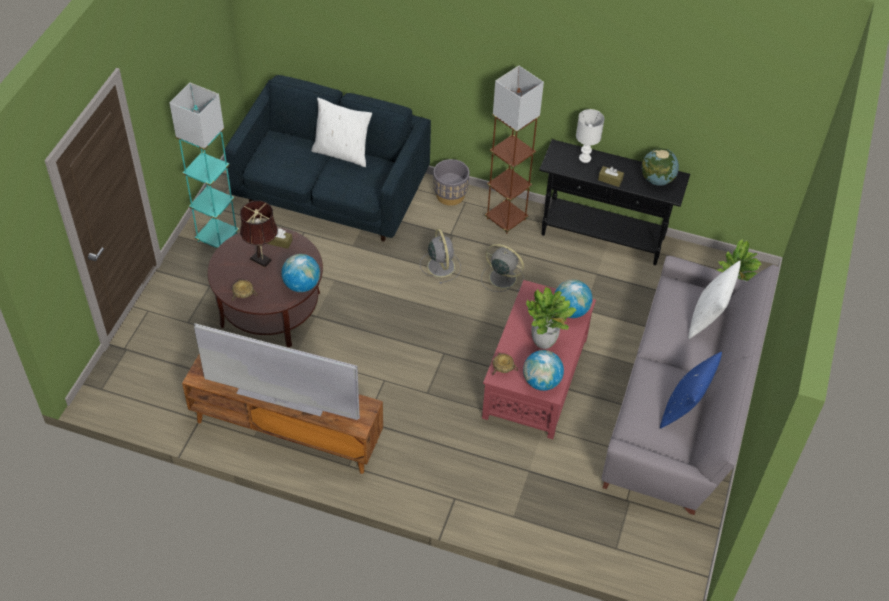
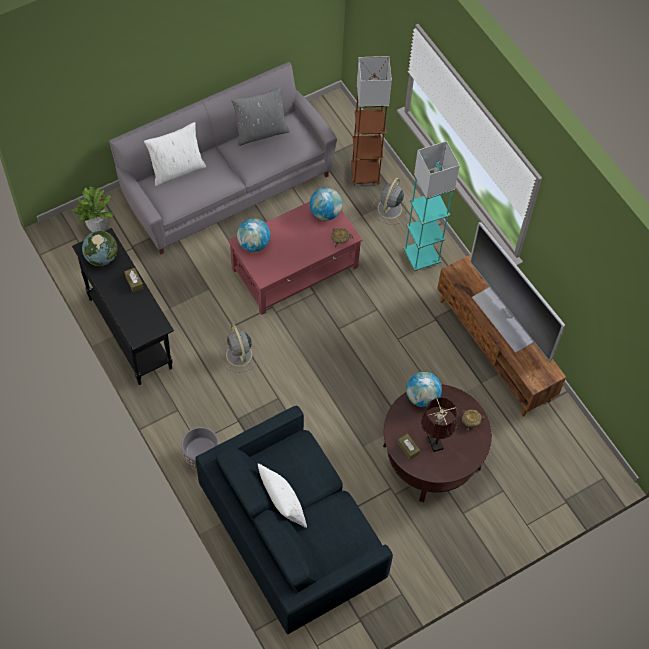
camera: 140 degrees left, 10 degrees up
turquoise floor lamp [169,83,239,248] -> turquoise floor lamp moved to [403,141,460,272]
grey fan [420,229,461,284] -> grey fan moved to [372,178,407,225]
brown floor lamp [485,66,544,234] -> brown floor lamp moved to [351,56,392,186]
potted plant [526,287,576,349] -> none
white table lamp [576,109,604,163] -> none
blue pillow [660,352,722,429] -> grey pillow [231,86,290,146]

